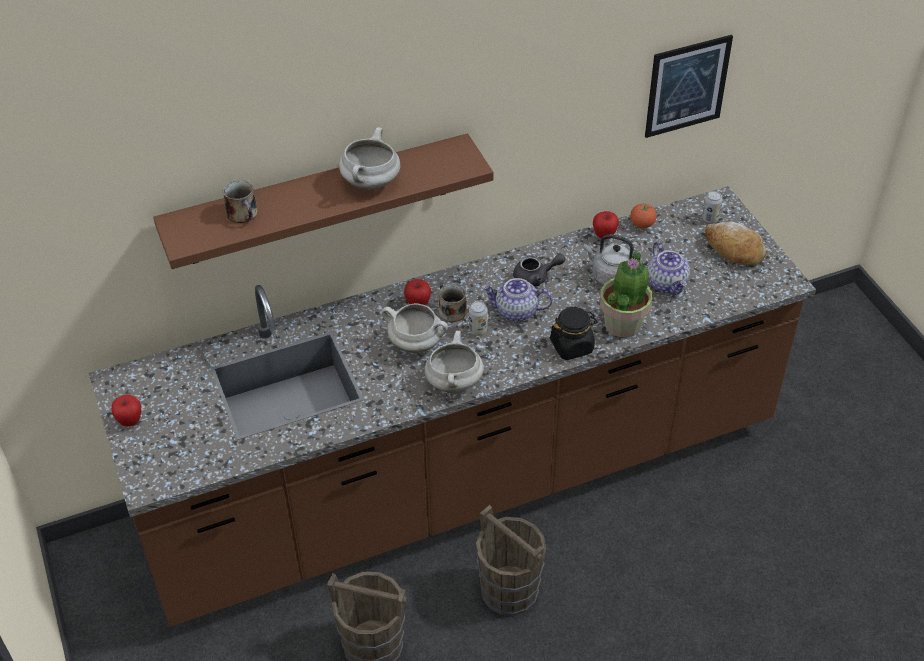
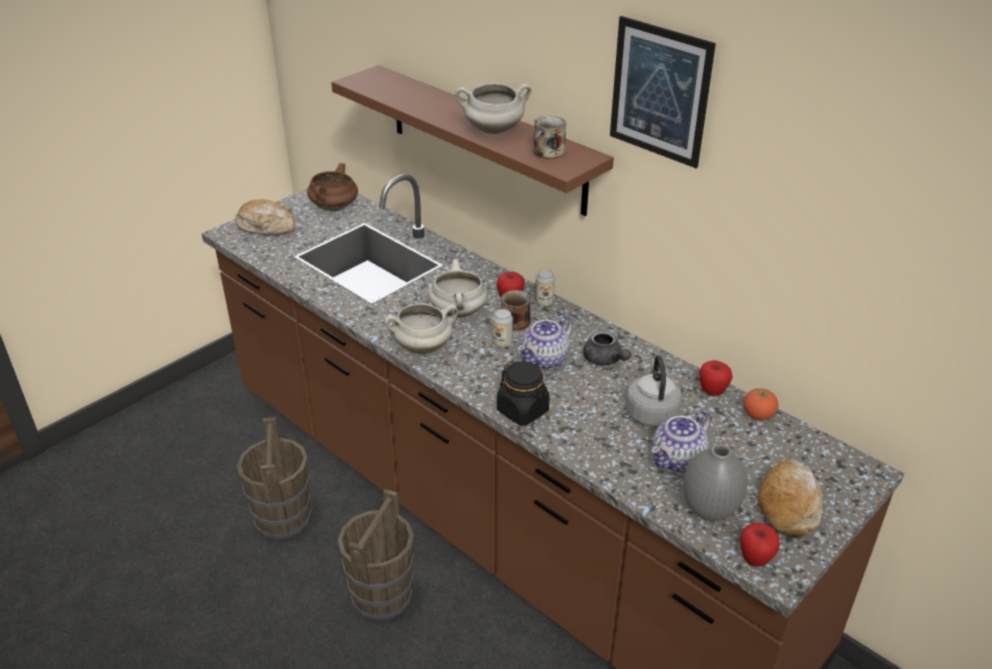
camera: 65 degrees right, 10 degrees down
apple [111,395,141,427] -> apple moved to [740,523,780,567]
mug [223,180,258,223] -> mug moved to [533,116,566,159]
teapot [482,278,553,322] -> teapot turned 120 degrees counterclockwise [518,315,573,369]
potted plant [600,250,652,338] -> none
picture [645,35,733,138] -> picture moved to [610,16,716,168]
can [702,191,722,223] -> can moved to [535,269,555,307]
none -> bread [235,199,295,235]
none -> brown cooking pot [307,163,358,211]
none -> grey vase [683,444,748,521]

